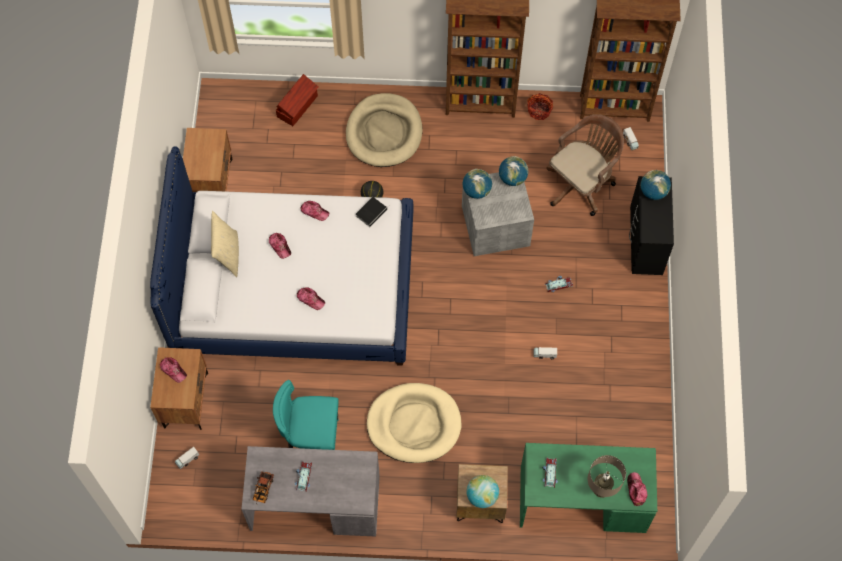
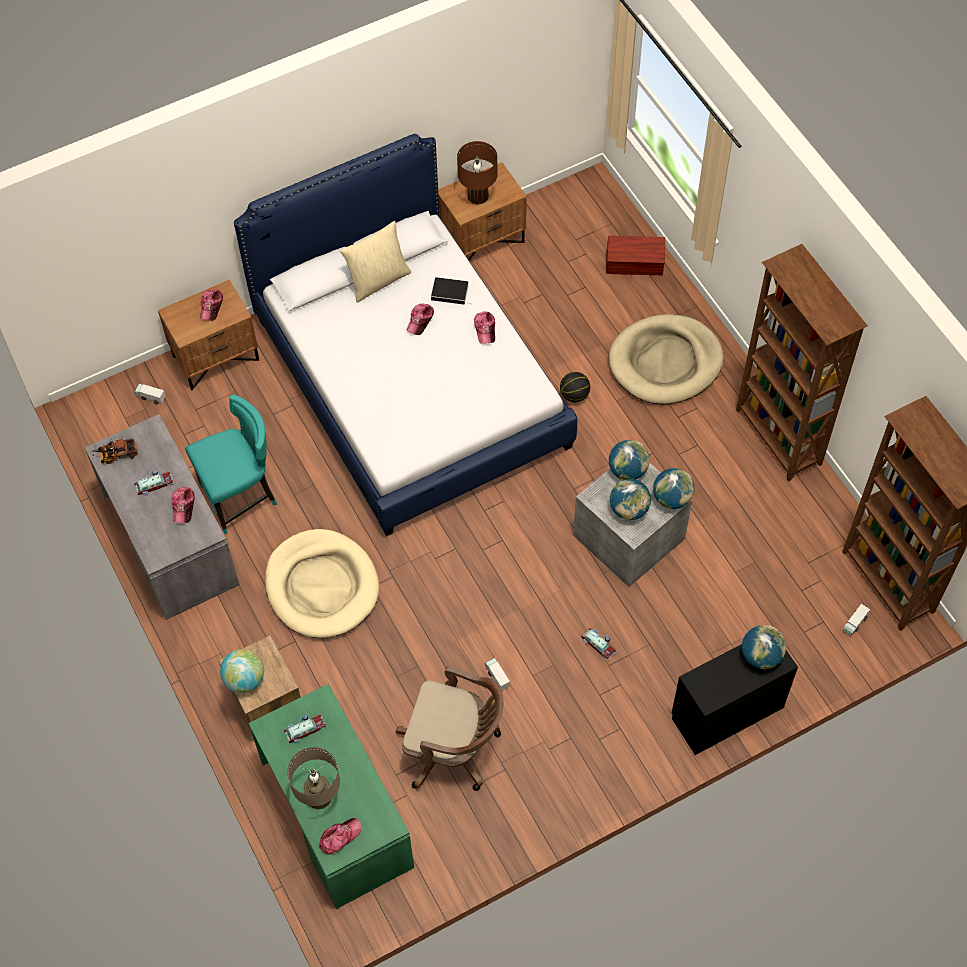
camera: 60 degrees right, 5 degrees down
turquoise chair [273,380,339,450] -> turquoise chair turned 90 degrees clockwise [185,395,277,534]
cap [297,287,325,310] -> cap moved to [171,487,195,523]
book [356,197,390,227] -> book moved to [431,277,470,305]
basket [527,93,553,120] -> none
brown office chair [546,114,624,216] -> brown office chair moved to [396,667,504,791]
none -> brown table lamp [457,141,498,204]
none -> globe [610,479,651,520]

